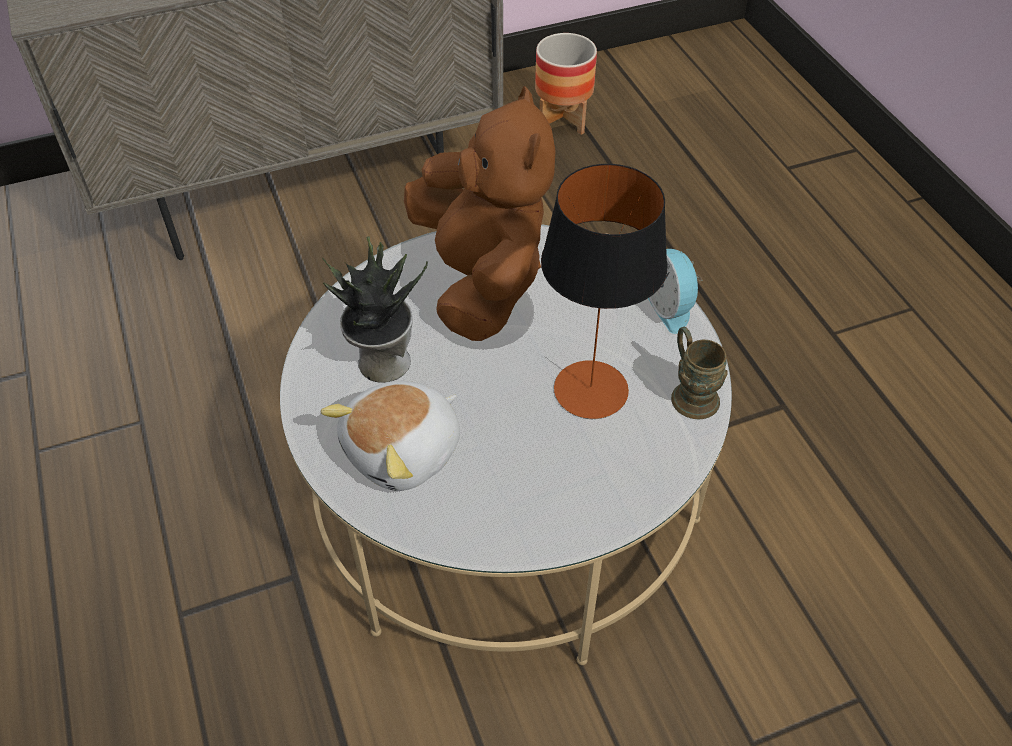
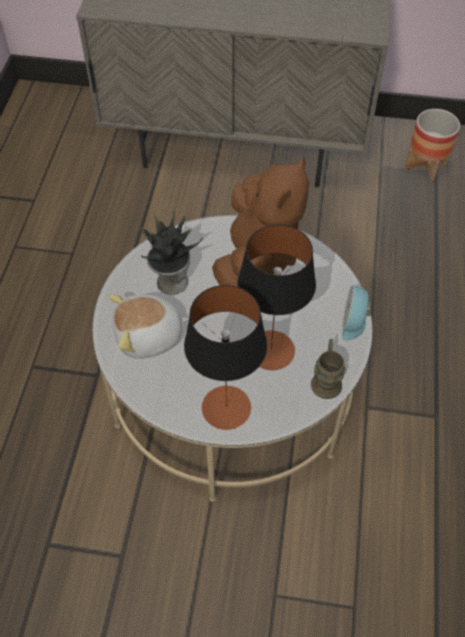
camera: 30 degrees right, 5 degrees up
none -> table lamp [184,285,267,430]

